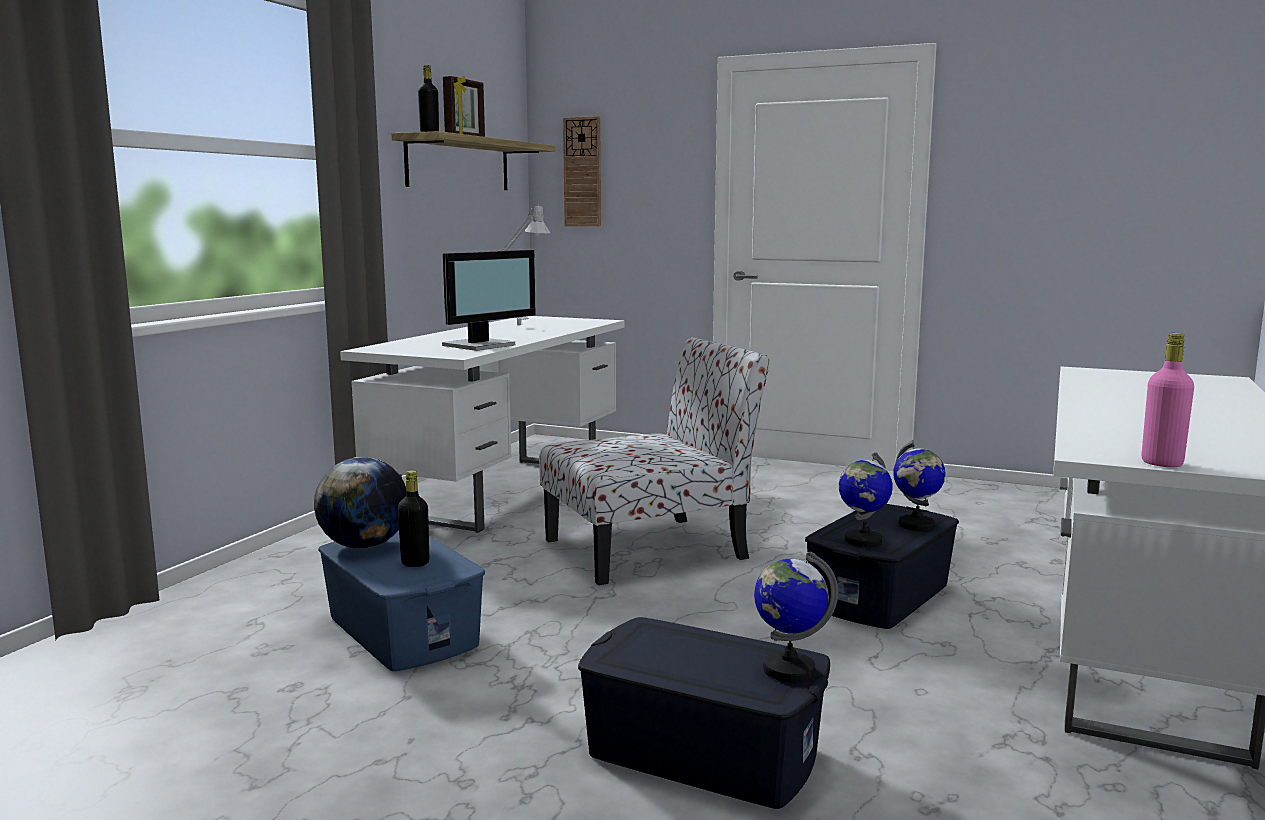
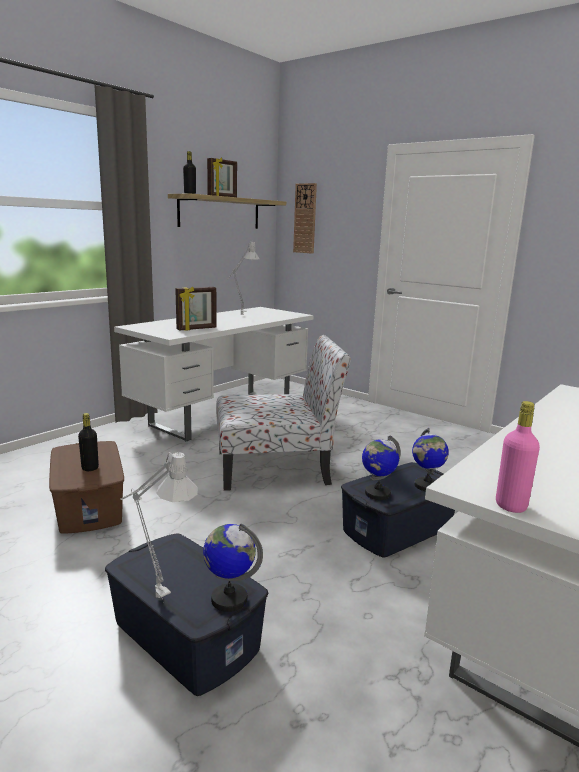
camera: 15 degrees right, 5 degrees up
globe [314,457,406,549] -> none
blue storage box [318,530,485,671] -> brown storage box [49,441,124,534]
monitor [442,250,536,351] -> picture frame [175,287,217,331]
none -> grey table lamp [120,452,198,599]

